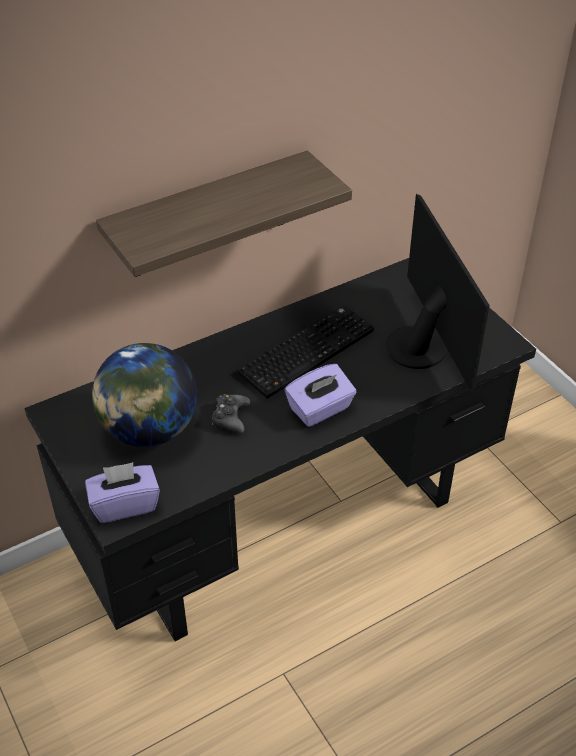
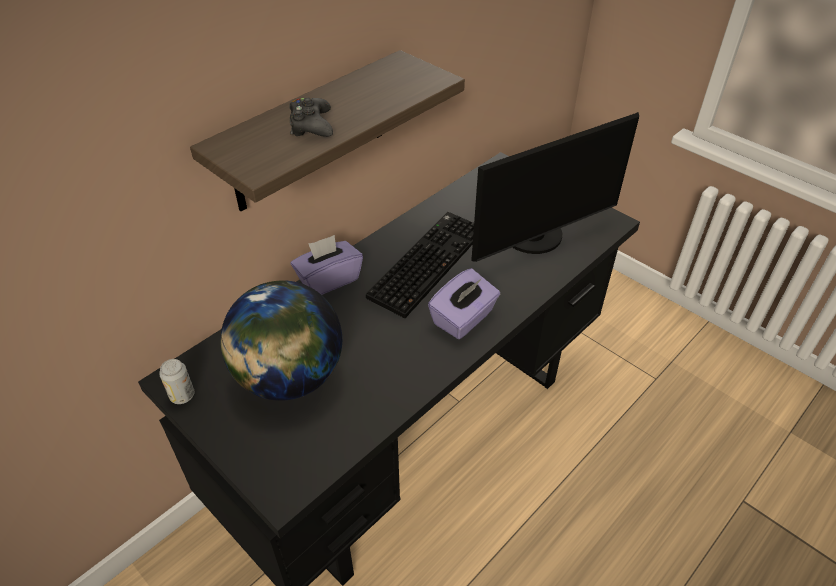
camera: 15 degrees left, 0 degrees up
purple tissue box [85,462,160,523] -> purple tissue box moved to [291,235,363,295]
black game controller [212,394,250,433] -> black game controller moved to [290,98,333,137]
monitor [385,194,490,391] -> monitor turned 90 degrees clockwise [471,112,639,262]
none -> can [159,359,194,404]

